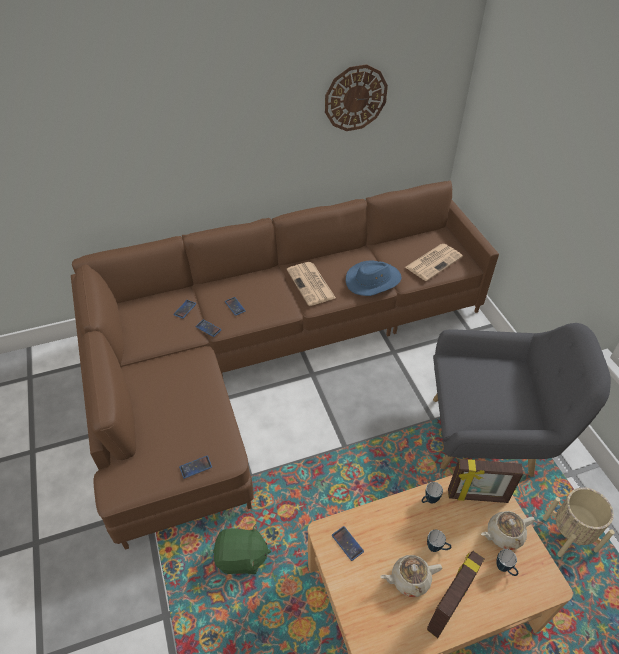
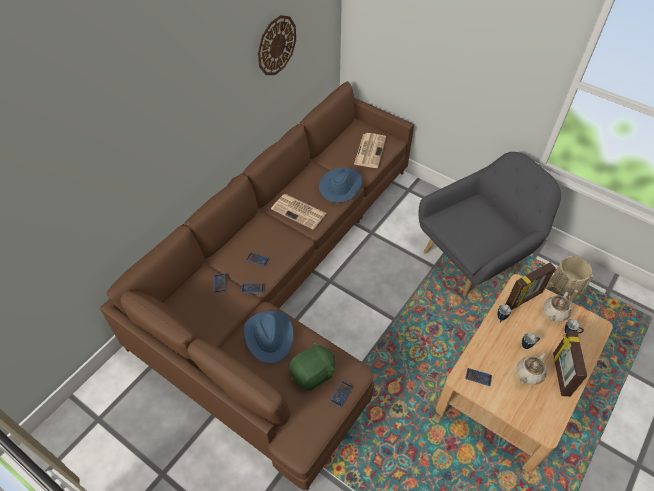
camera: 35 degrees left, 5 degrees up
green plush toy [213,524,271,574] -> green plush toy moved to [289,341,335,391]
none -> blue hat [244,311,294,364]

